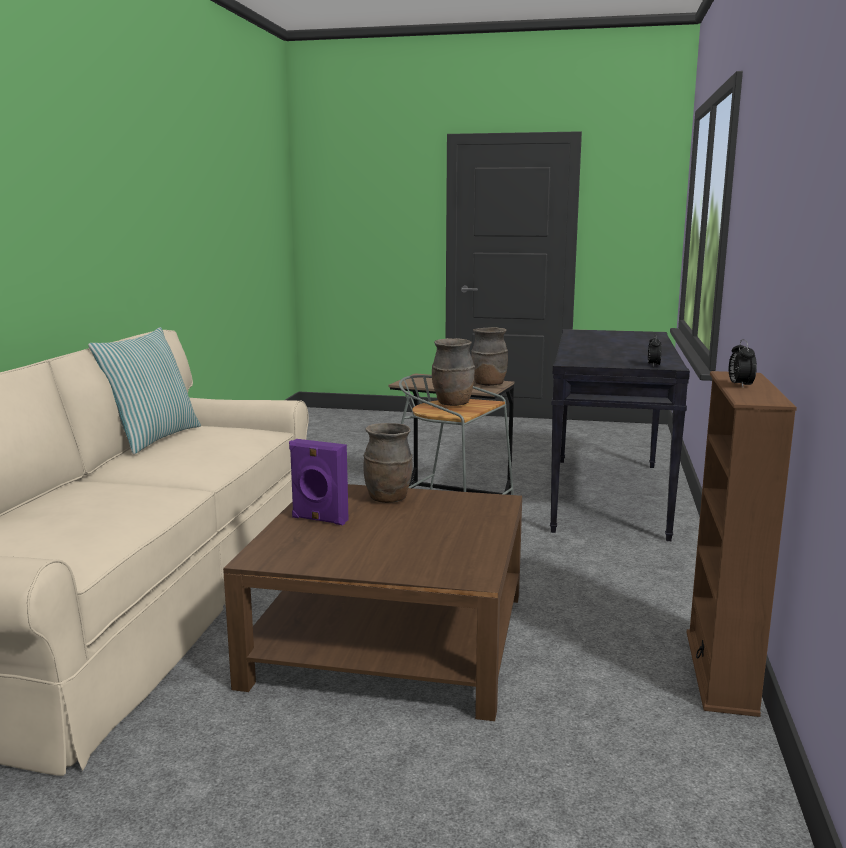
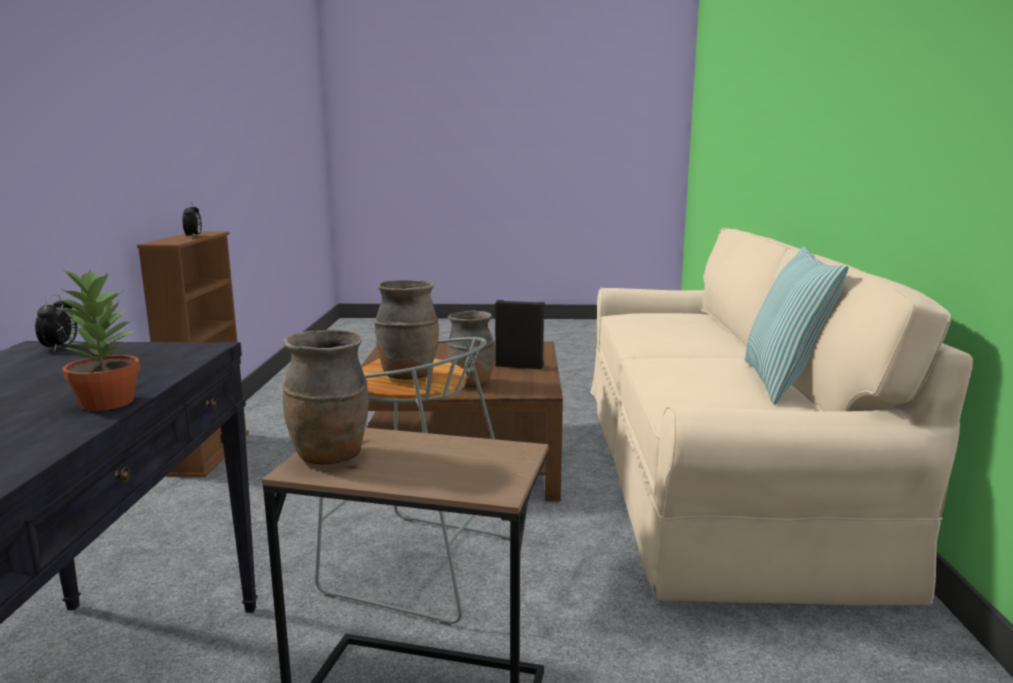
camera: 170 degrees right, 0 degrees up
purple speaker [289,439,349,525] -> black speaker [495,300,545,369]
none -> potted plant [58,267,140,411]

